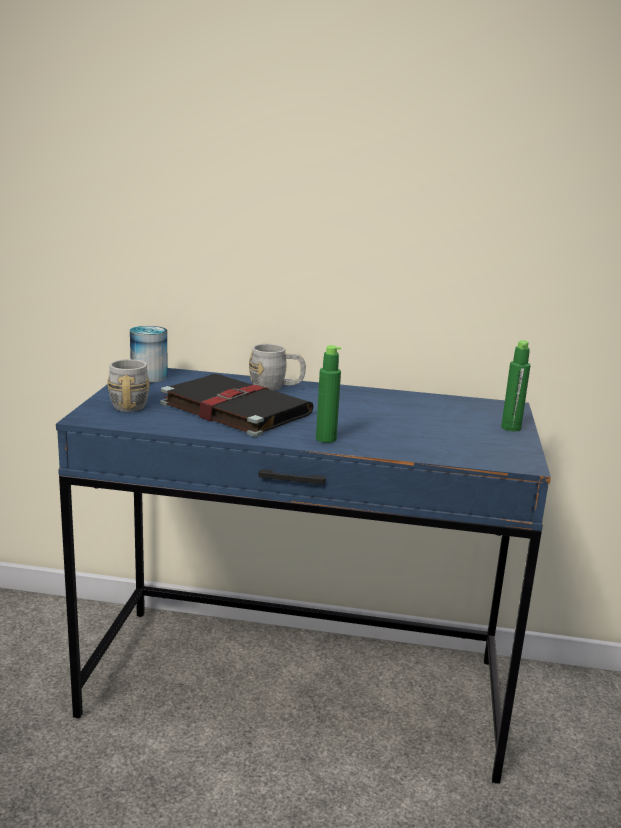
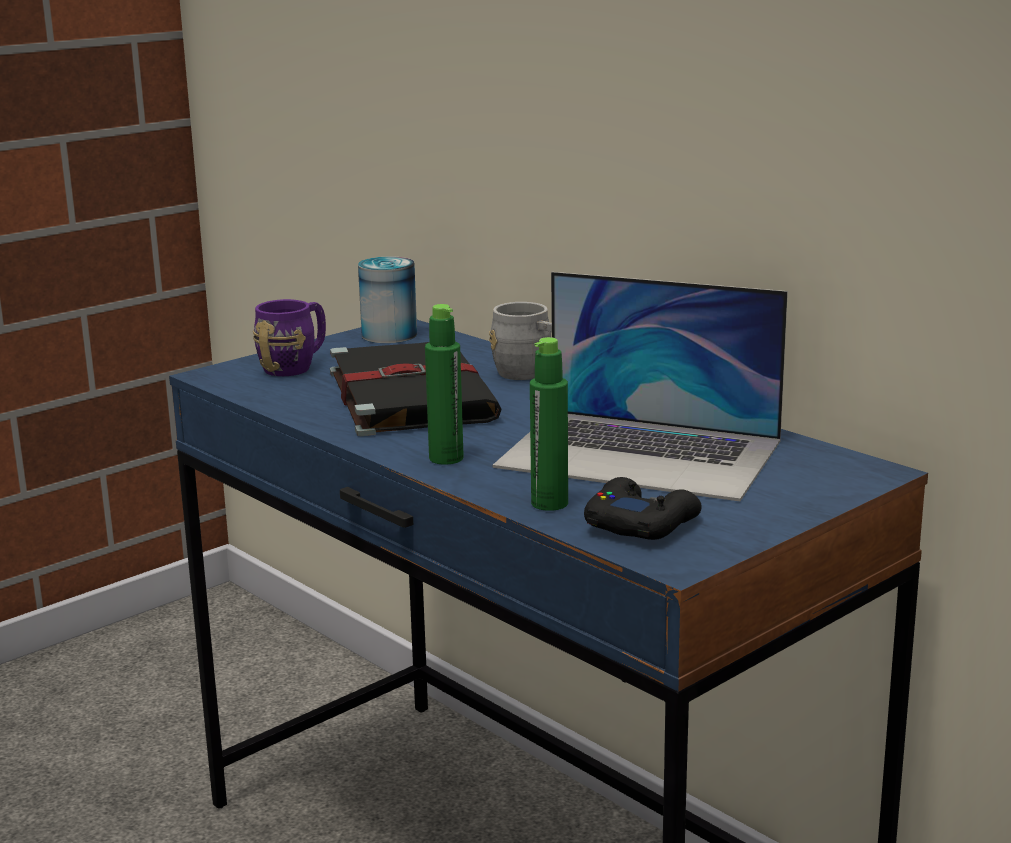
camera: 40 degrees right, 0 degrees up
grey mug [107,359,150,412] -> purple mug [253,299,326,376]
green bottle [501,340,531,431] -> green bottle moved to [530,337,568,511]
none -> laptop [493,272,788,501]
none -> black game controller [584,477,702,540]

